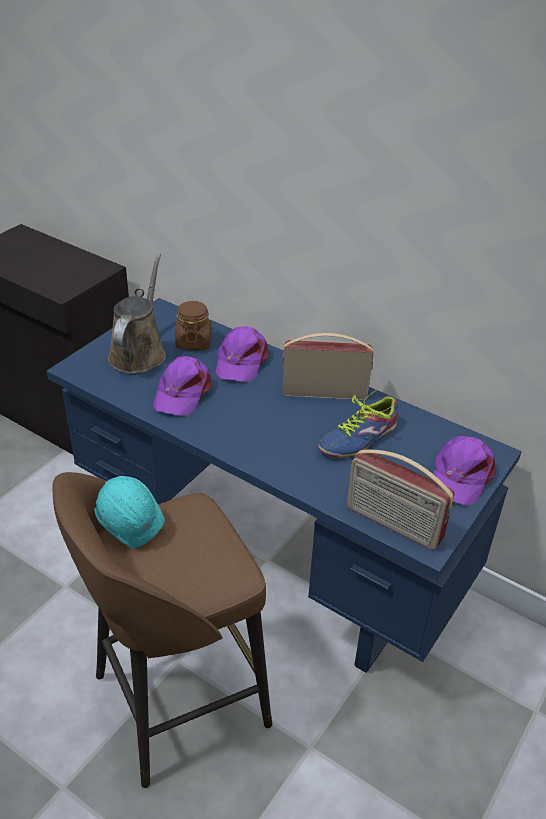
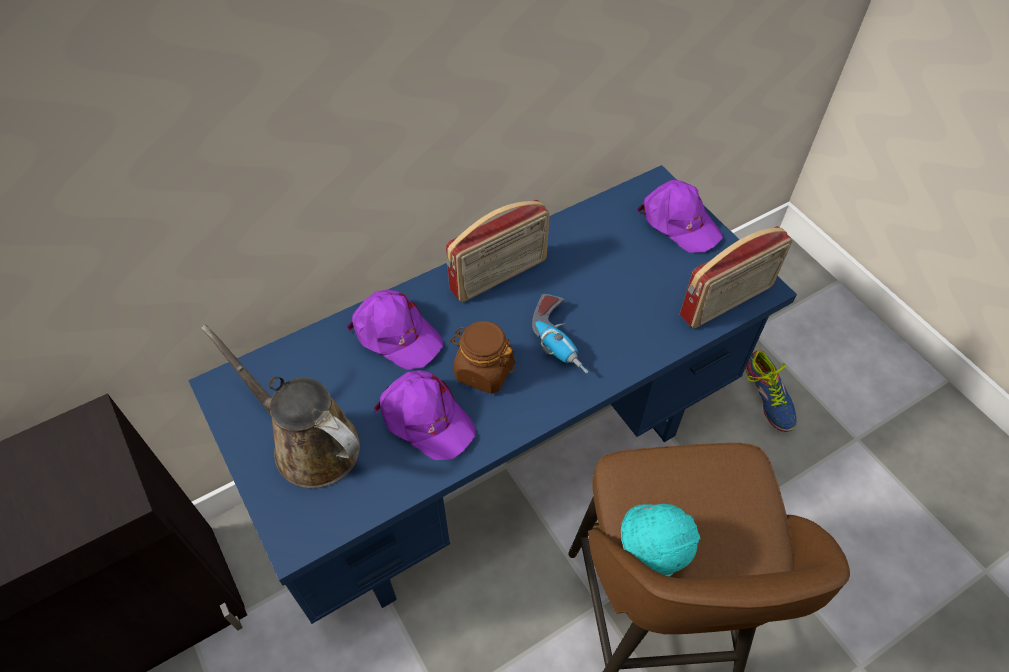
camera: 65 degrees left, 15 degrees up
brown jar [175,301,211,350] -> brown jar moved to [450,321,516,394]
radio [282,333,374,400] -> radio turned 150 degrees counterclockwise [446,200,550,302]
shoe [318,388,398,458] -> shoe moved to [745,350,797,432]
none -> power drill [532,294,589,374]

